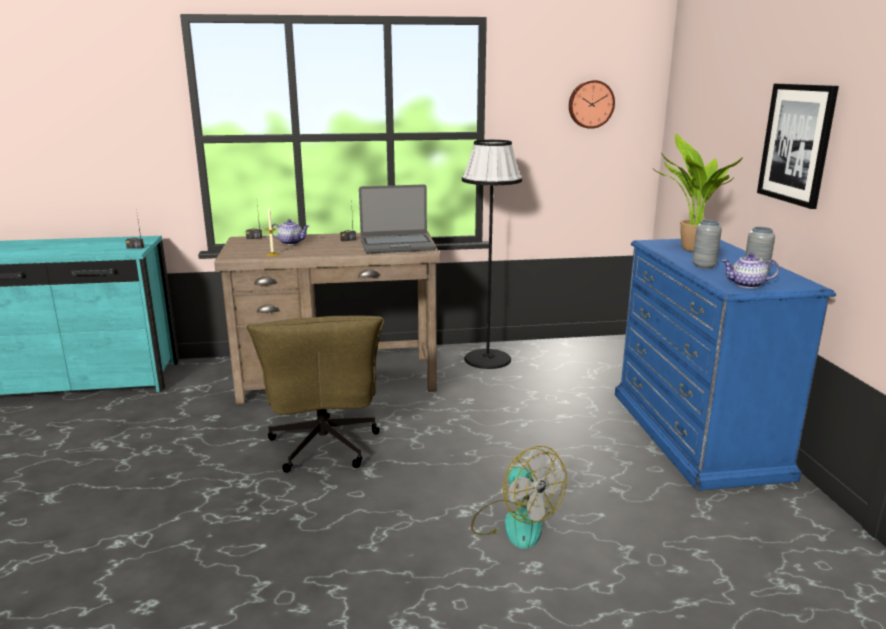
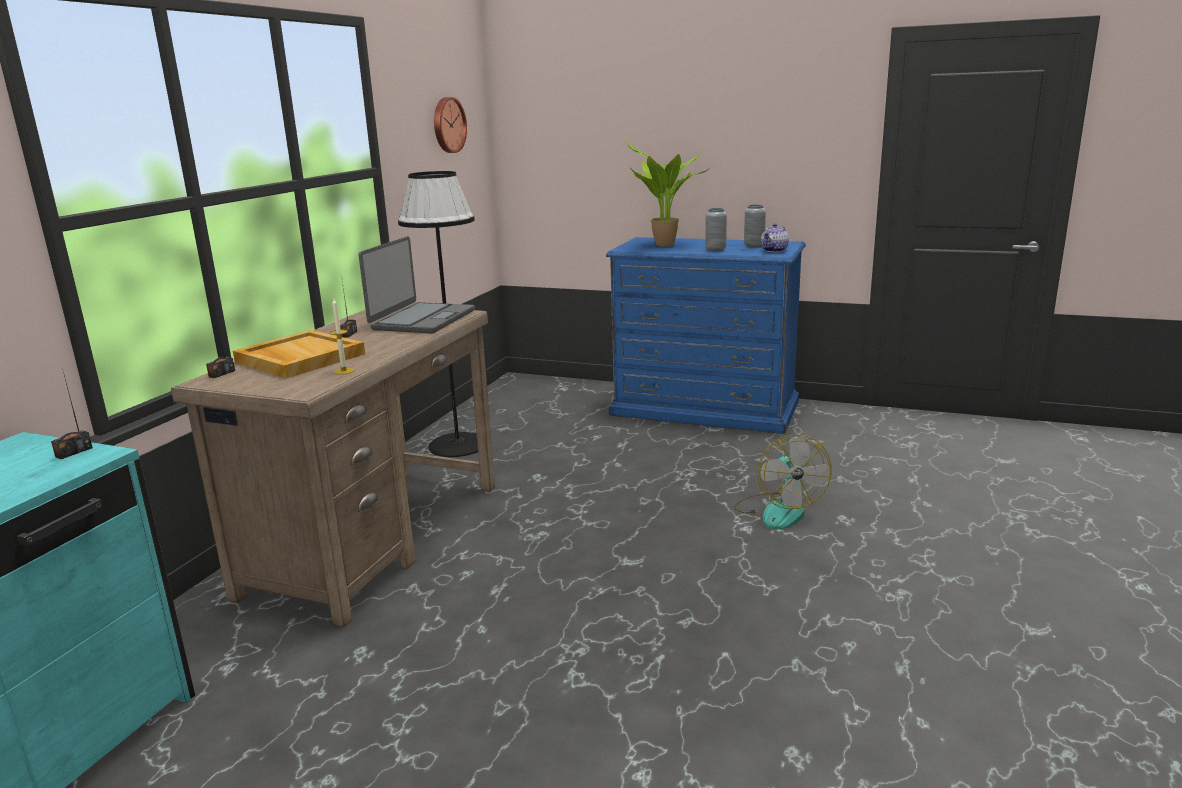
camera: 60 degrees left, 0 degrees up
beige office chair [247,316,384,473] -> none
teapot [272,219,309,245] -> beige tray [233,330,365,378]
fan [471,446,567,549] -> fan turned 90 degrees clockwise [734,435,832,529]
picture [757,84,839,209] -> none

